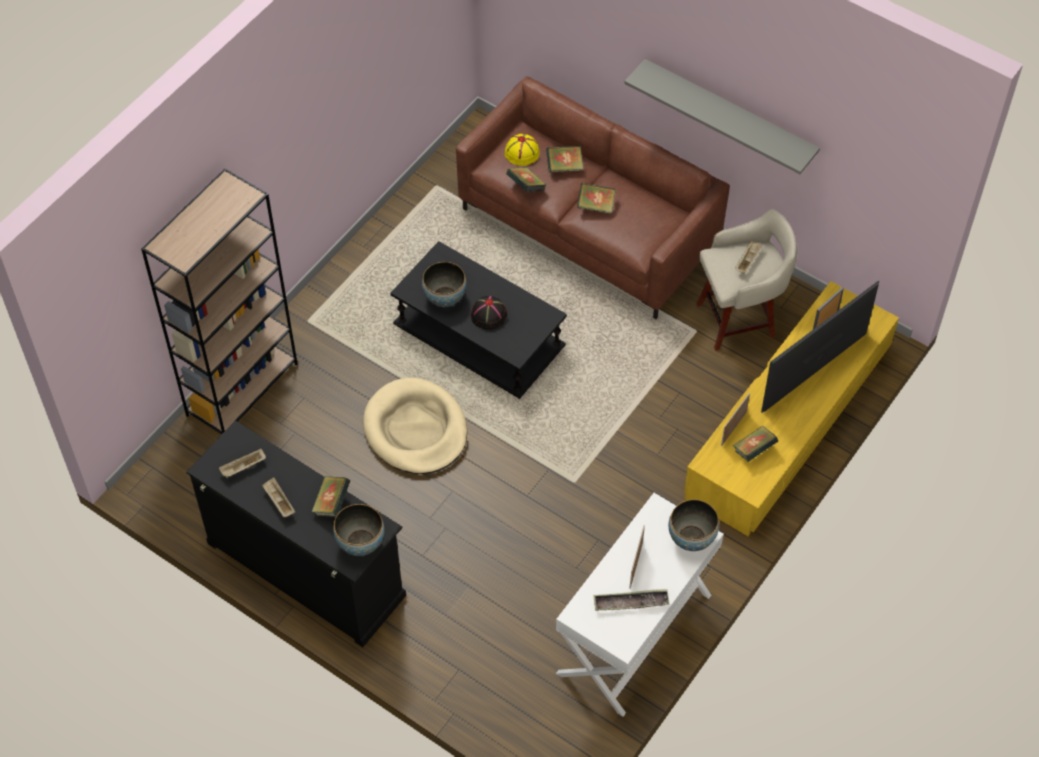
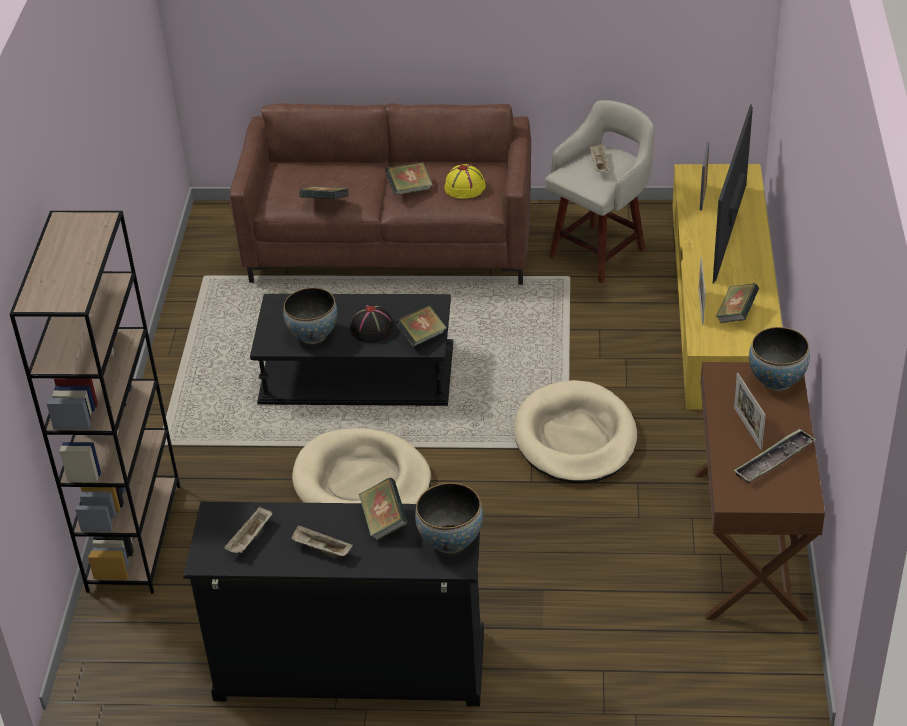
camera: 30 degrees left, 15 degrees down
yellow hat [505,134,540,166] -> yellow hat moved to [444,164,486,199]
book [546,146,583,172] -> book moved to [395,305,447,347]
white console table [556,493,724,717] -> brown console table [695,362,825,621]
grey shelf [624,59,820,174] -> none
none -> beige dog bed [514,380,637,483]

